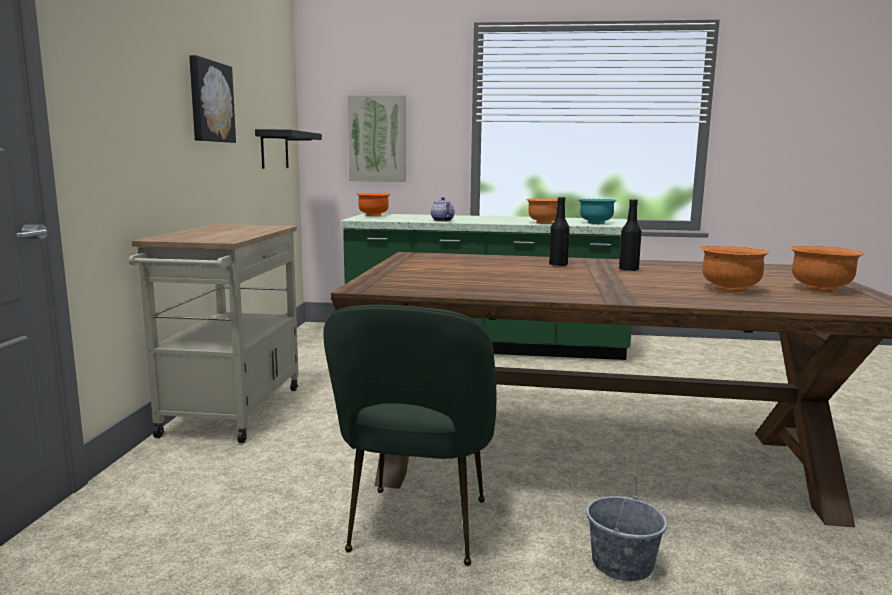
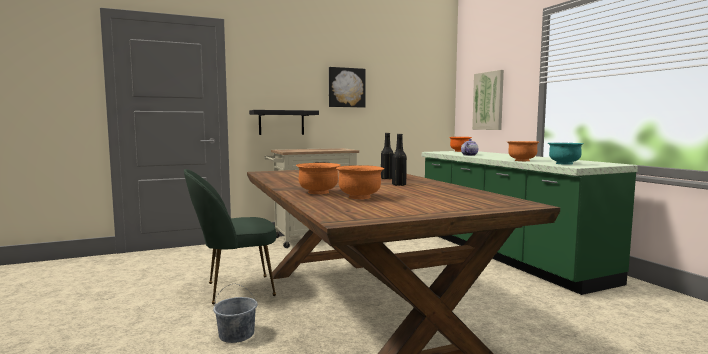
camera: 60 degrees right, 5 degrees down
black shelf [255,129,322,169] -> black shelf moved to [249,110,319,135]
orange bowl [790,246,864,292] -> orange bowl moved to [296,163,341,194]

